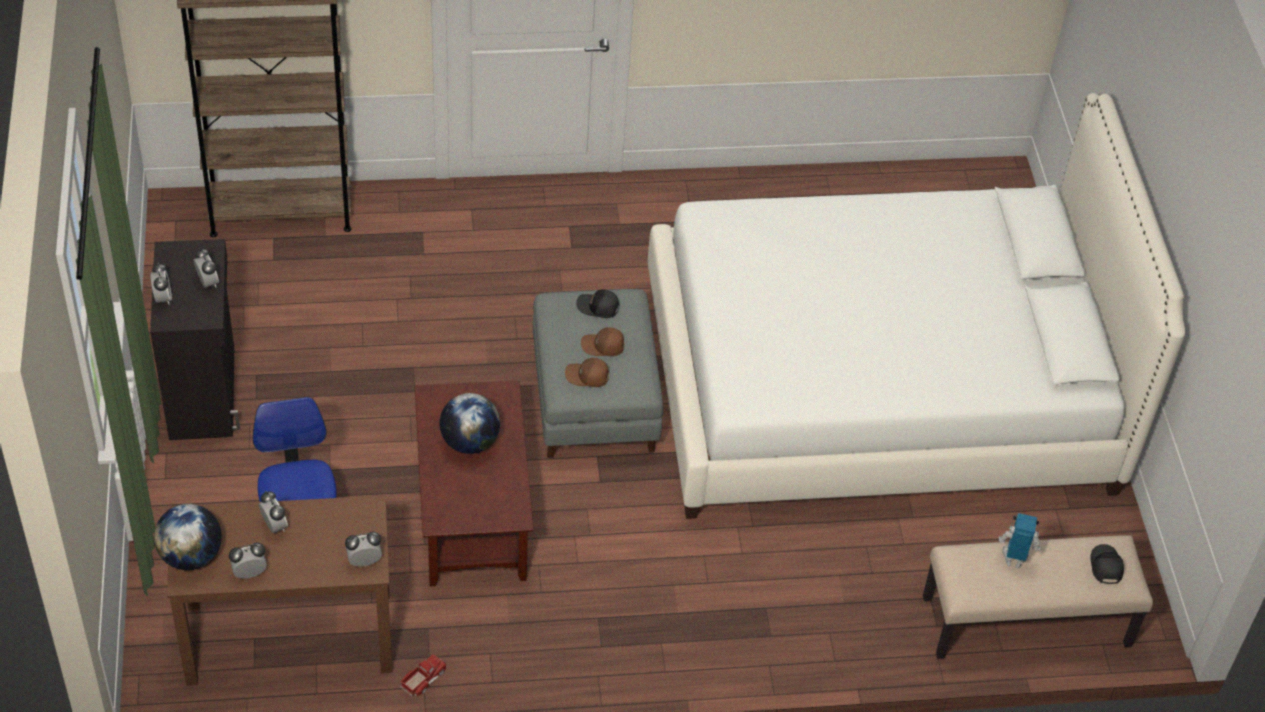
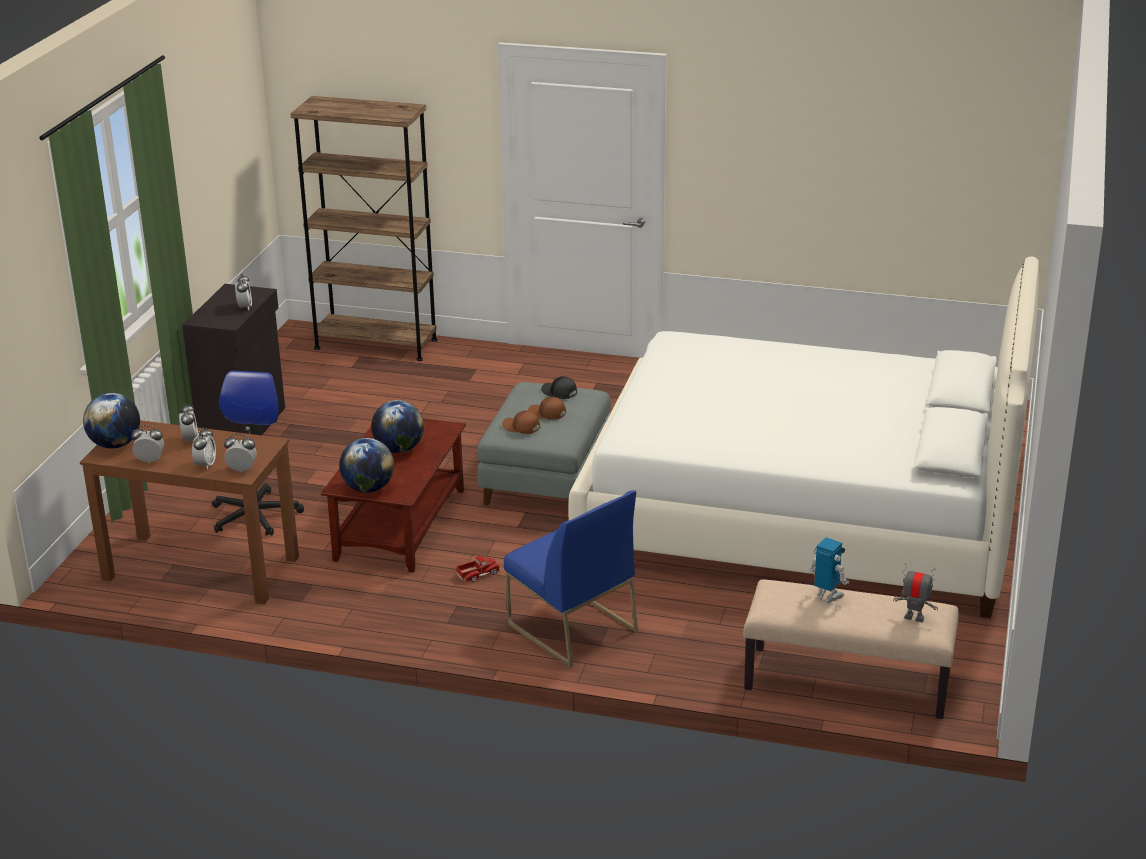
camera: 25 degrees right, 20 degrees down
alarm clock [150,263,172,304] -> alarm clock moved to [192,427,216,470]
toy truck [400,654,447,697] -> toy truck moved to [456,556,501,582]
black cap [1090,544,1124,584] -> toy robot [893,564,938,622]
none -> globe [339,438,394,493]
none -> blue chair [504,490,638,668]

